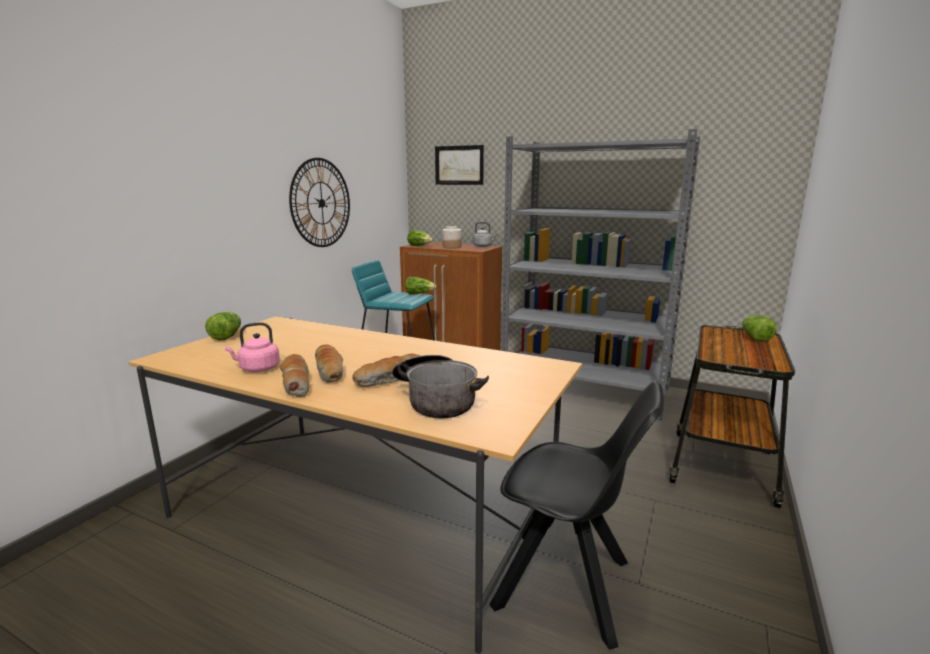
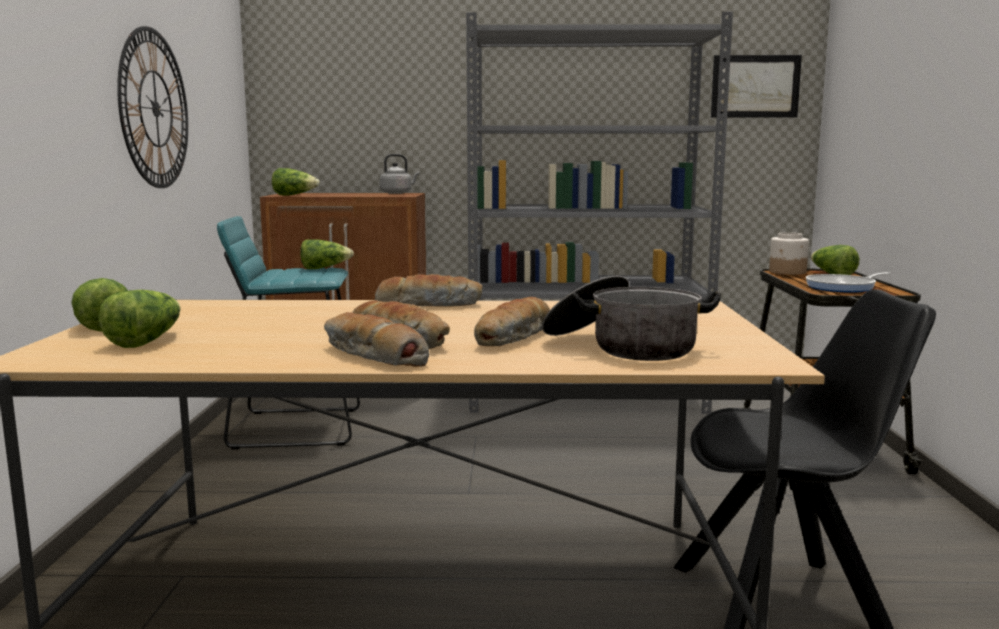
camera: 25 degrees left, 5 degrees down
pink kettle [225,322,280,372] -> none
picture [435,145,484,185] -> picture moved to [711,55,802,118]
jar [442,226,461,249] -> jar moved to [769,232,809,275]
none -> lettuce [98,290,181,348]
none -> bread [375,274,483,307]
none -> frying pan [806,272,891,293]

